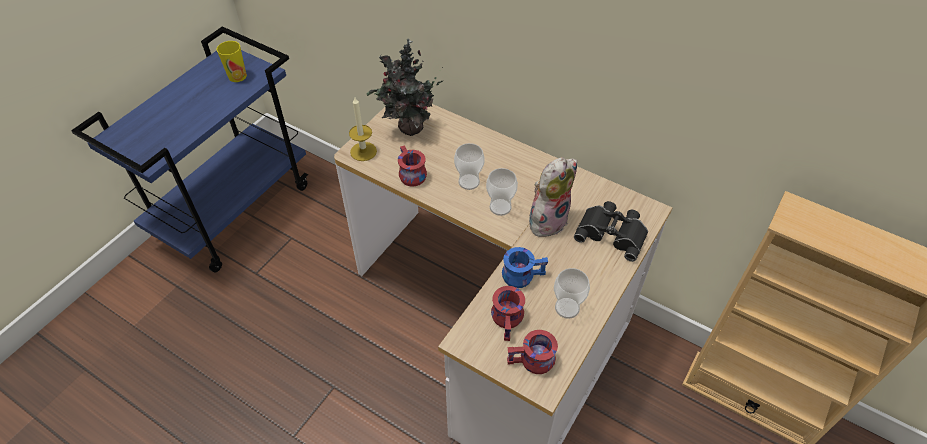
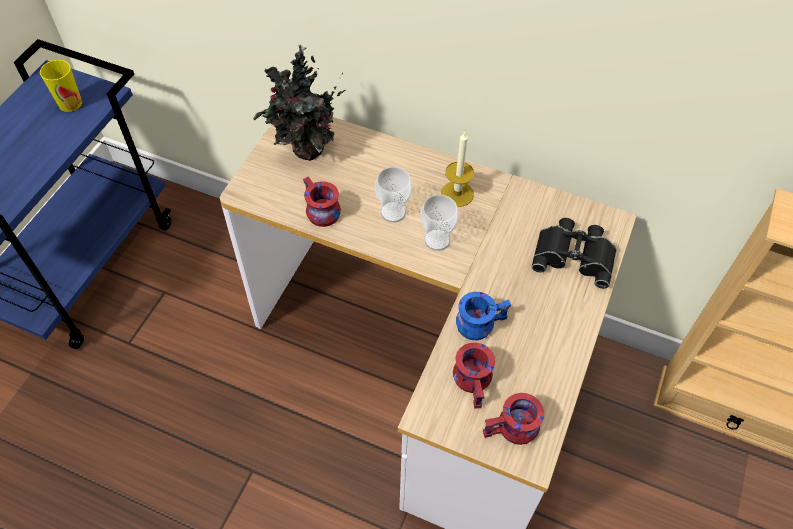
camera: 10 degrees left, 5 degrees up
candle [349,97,377,161] -> candle moved to [441,131,474,207]
plush toy [529,157,577,237] -> none
cup [554,268,590,319] -> none

